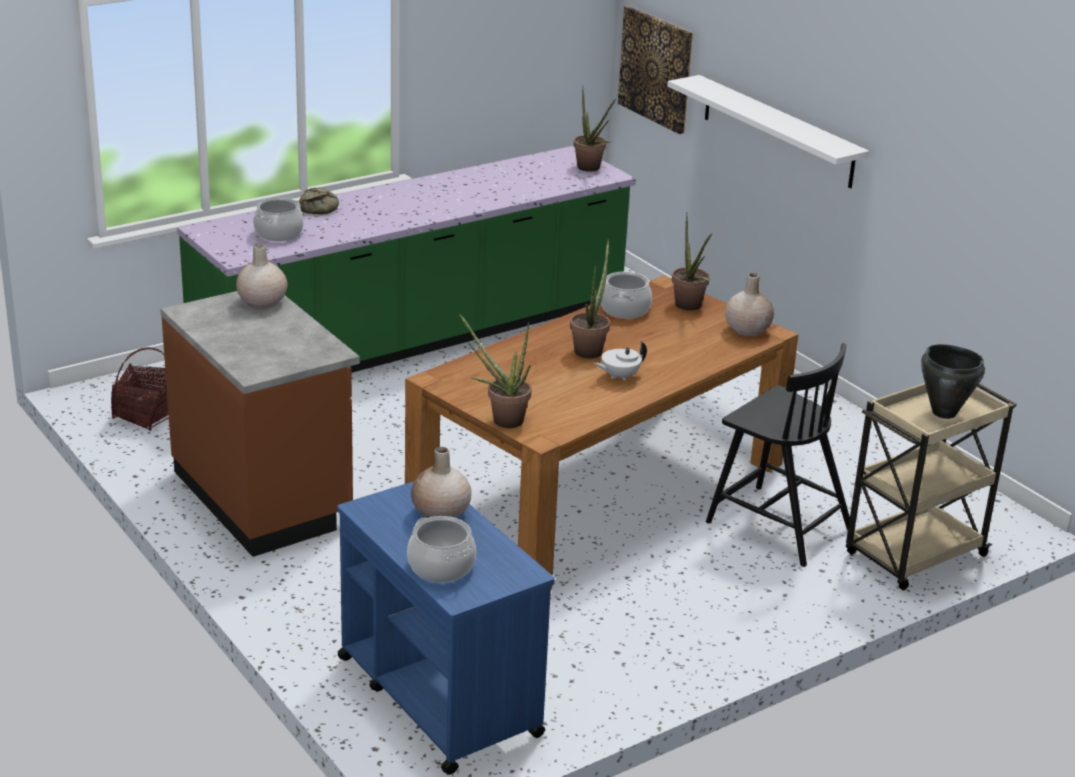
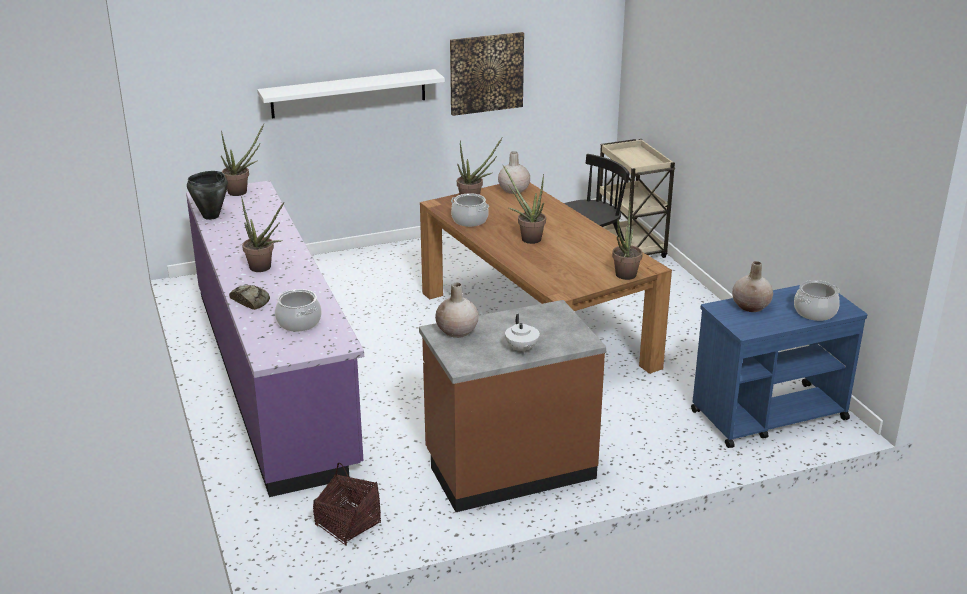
camera: 75 degrees left, 0 degrees up
green counter [177,146,636,373] -> purple counter [186,180,364,497]
white teapot [594,341,647,381] -> white teapot moved to [505,314,540,354]
picture [618,6,693,134] -> picture moved to [450,32,524,116]
black cooking pot [921,344,985,419] -> black cooking pot moved to [187,171,228,220]
none -> potted plant [241,196,284,272]

